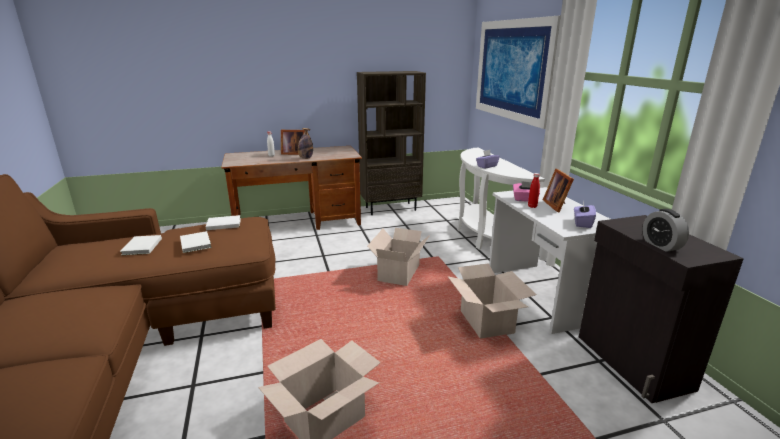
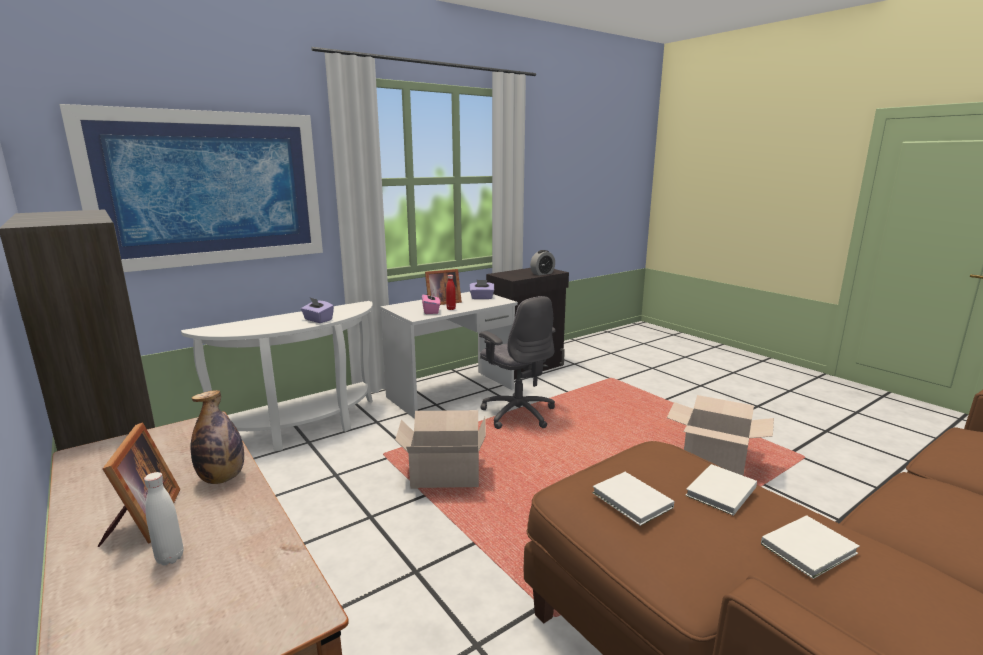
camera: 110 degrees left, 5 degrees down
cardboard box [448,263,537,339] -> grey office chair [479,296,556,429]

